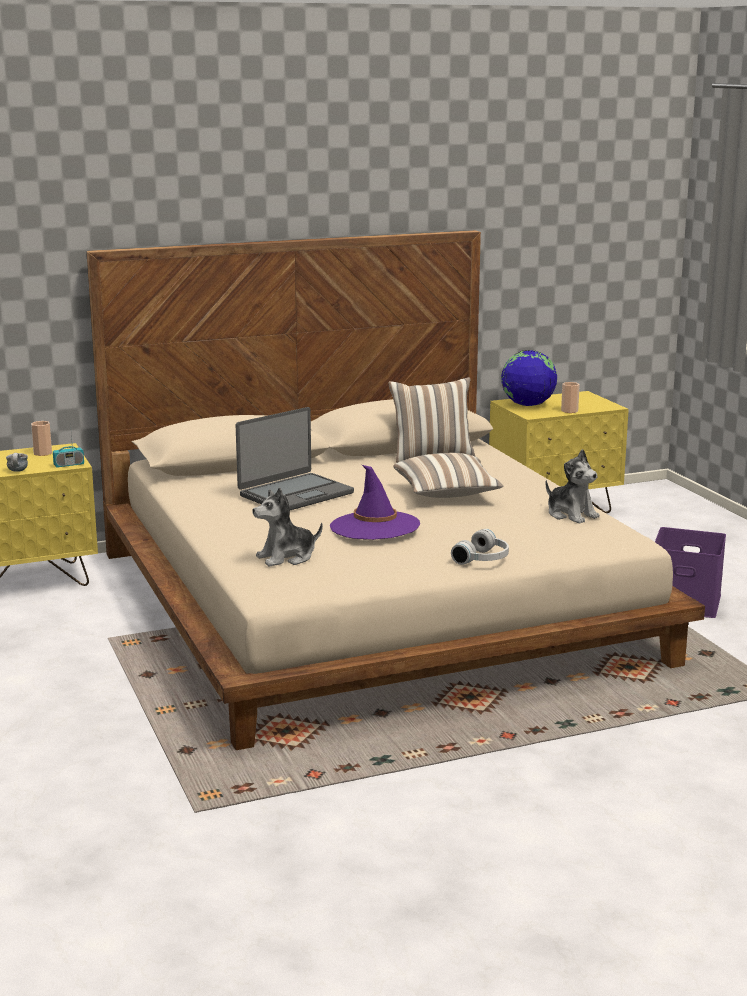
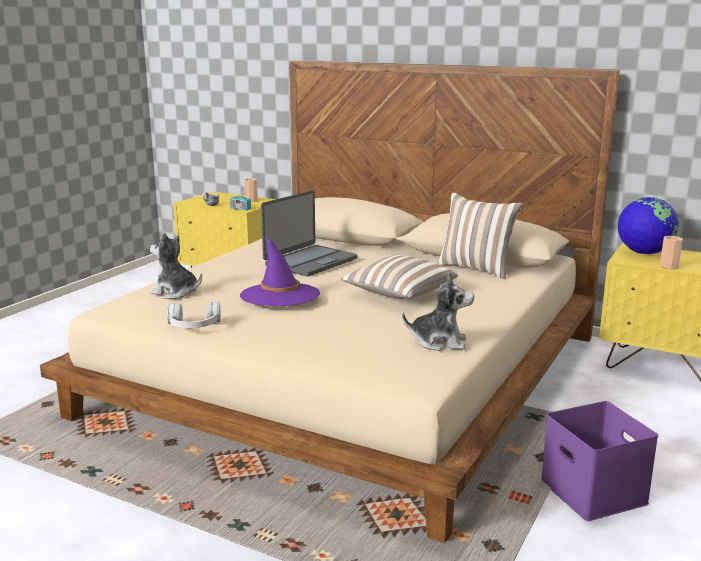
camera: 50 degrees right, 0 degrees up
laptop [236,407,354,510] -> laptop turned 60 degrees counterclockwise [261,190,358,276]
white headphones [451,529,509,565] -> white headphones moved to [167,302,221,328]
plush toy [545,449,600,524] -> plush toy turned 90 degrees counterclockwise [402,272,474,351]

